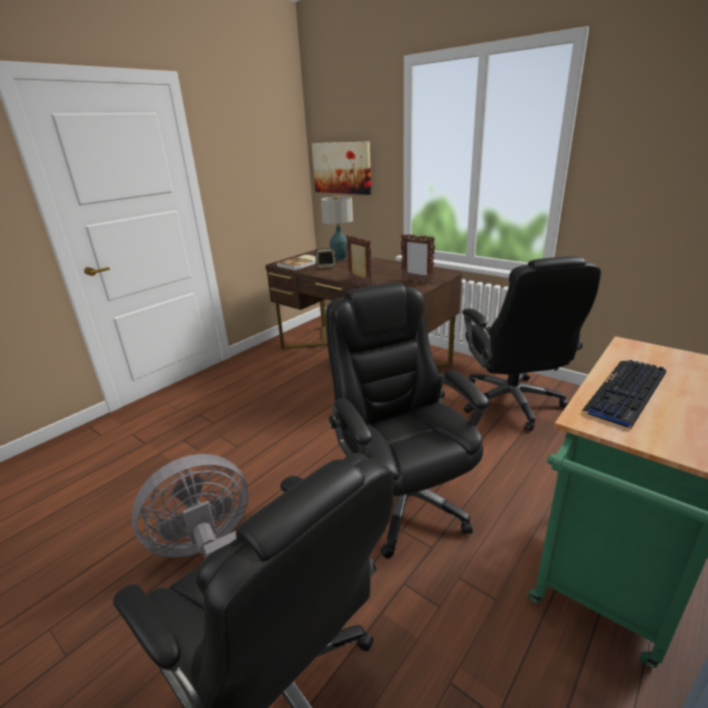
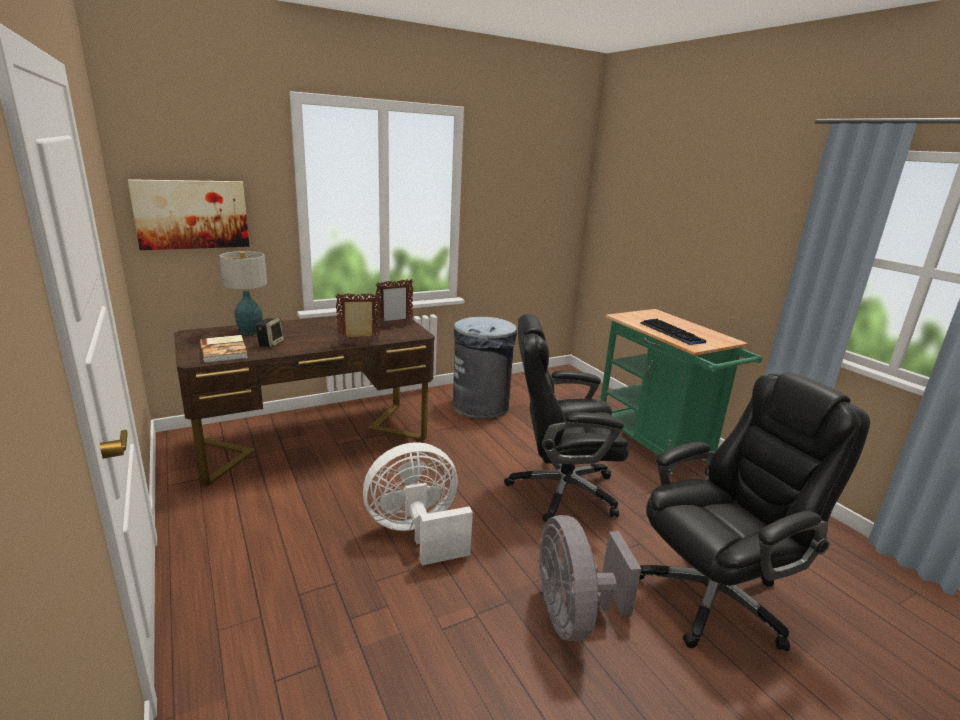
camera: 70 degrees left, 5 degrees down
black office chair [462,256,601,431] -> grey trash can [453,317,517,419]
none -> white fan [363,442,473,565]

